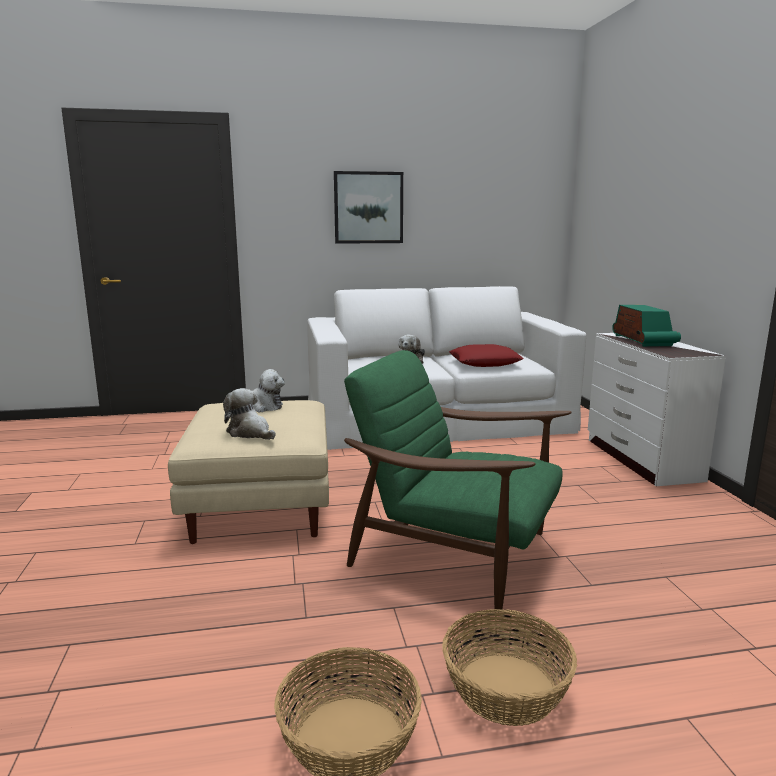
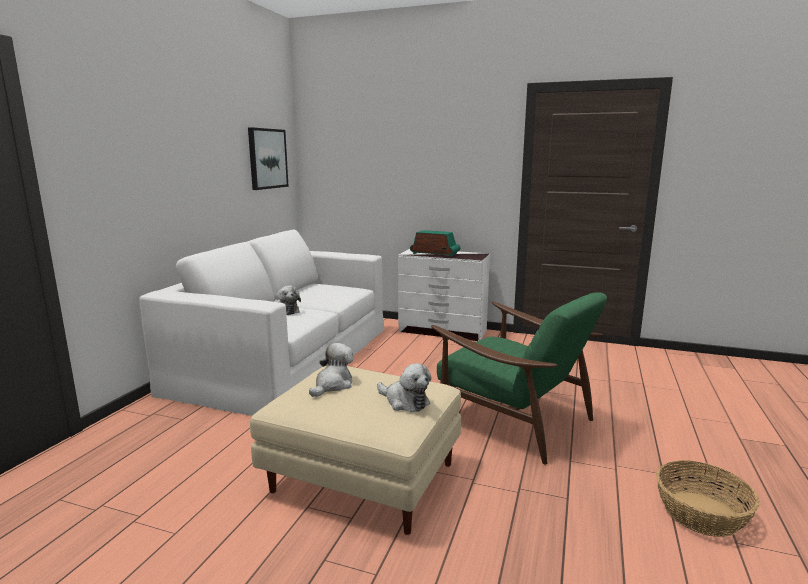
camera: 60 degrees left, 0 degrees up
plush toy [223,388,276,440] -> plush toy turned 120 degrees counterclockwise [377,363,431,412]
picture [334,171,403,244] -> picture moved to [248,127,289,190]
green armchair [344,350,572,609] -> green armchair turned 105 degrees counterclockwise [431,292,607,465]
basket [442,609,577,726] -> none
red pillow [449,344,524,367] -> none

